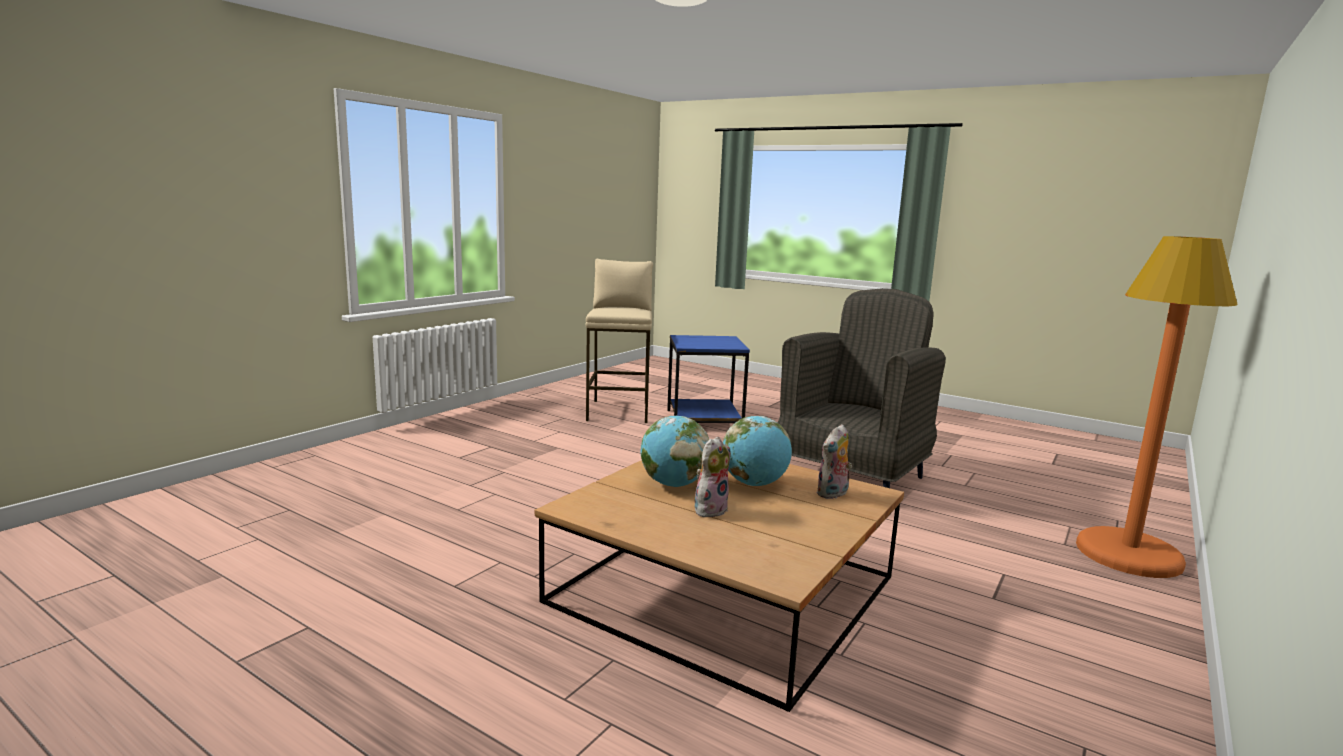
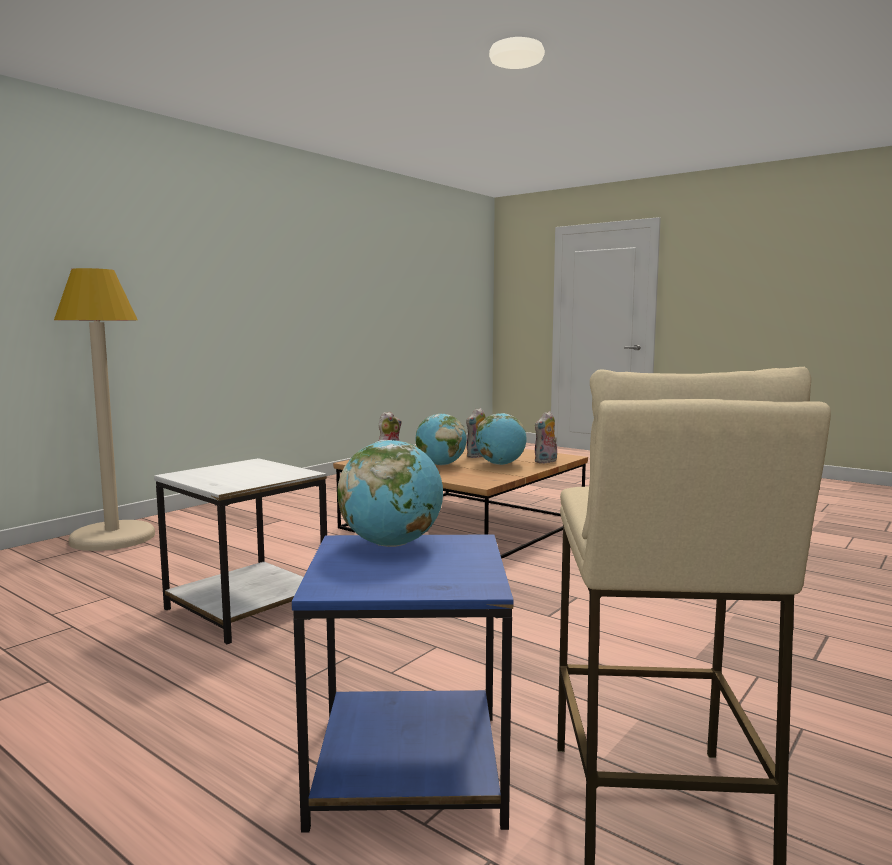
camera: 175 degrees left, 5 degrees down
grey armchair [778,288,946,488] -> white side table [154,458,327,644]
orange floor lamp [1076,236,1238,578] -> beige floor lamp [54,268,155,551]
none -> globe [337,440,443,547]
none -> plush toy [535,411,557,463]

